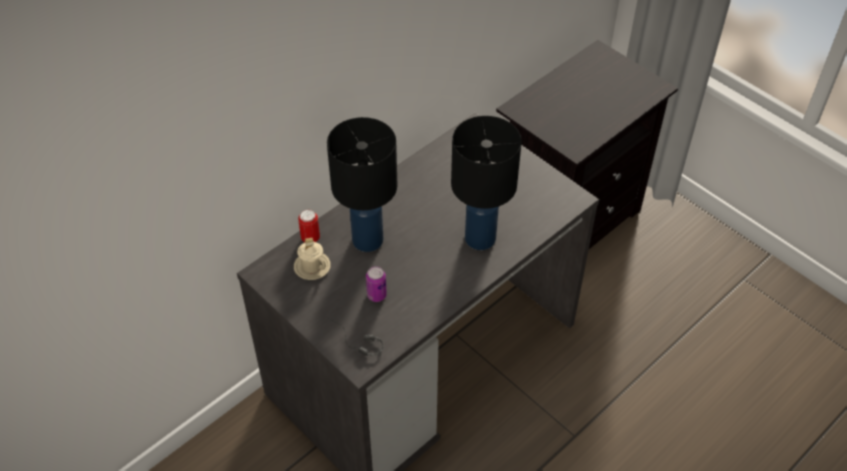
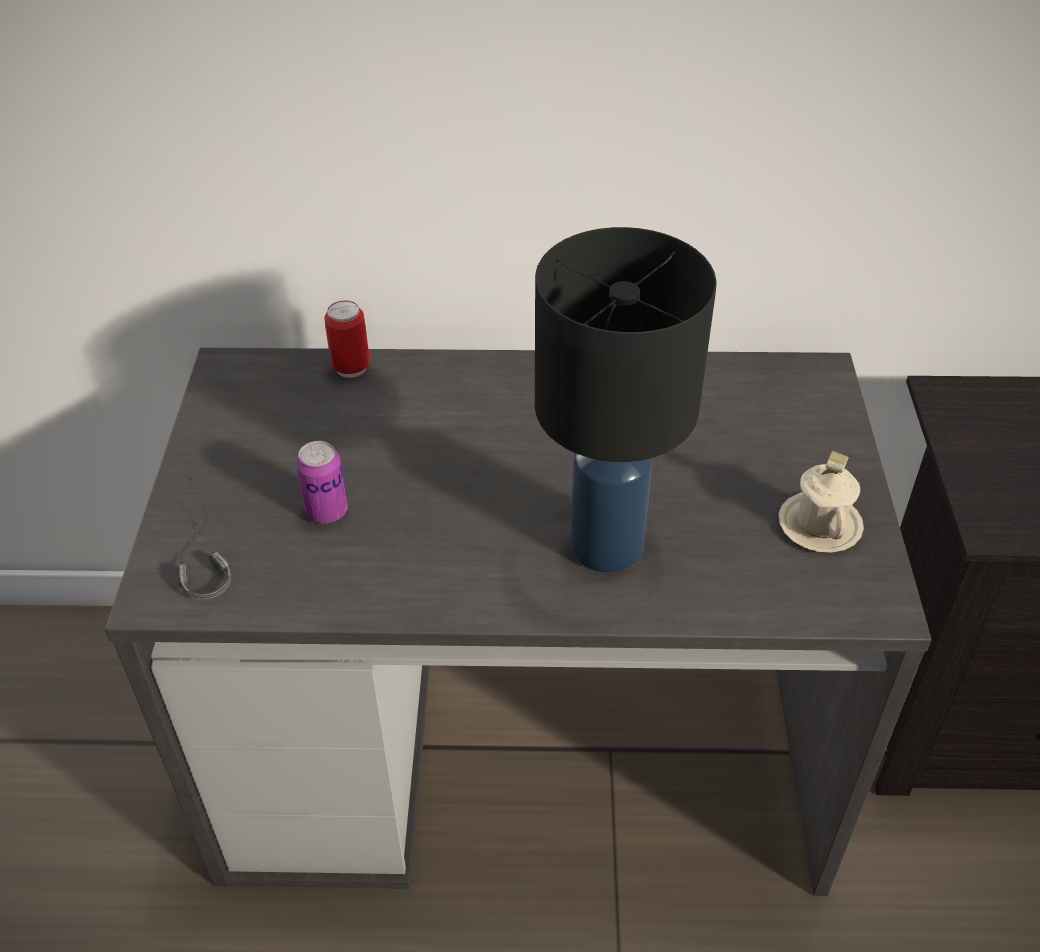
camera: 45 degrees right, 5 degrees down
beige mug [294,238,331,280] -> beige mug moved to [779,451,864,553]
black table lamp [327,117,397,252] -> none

